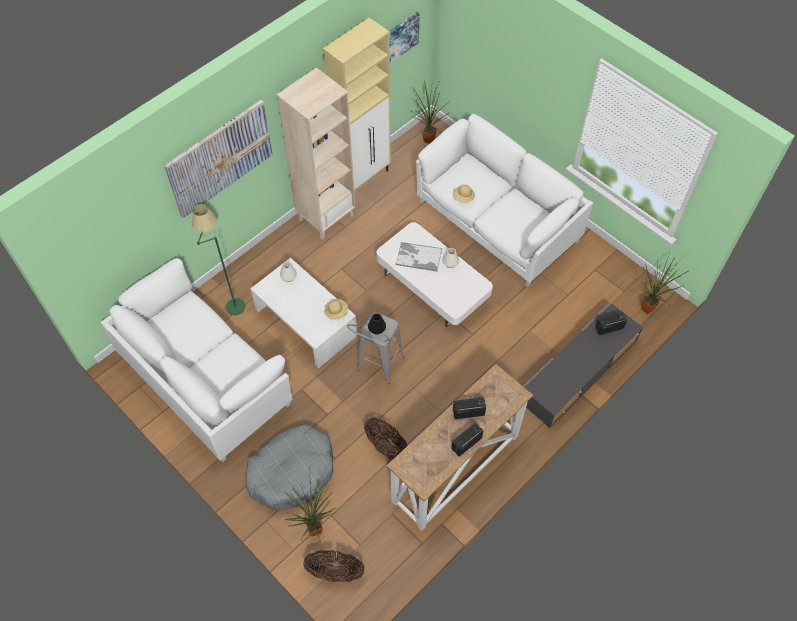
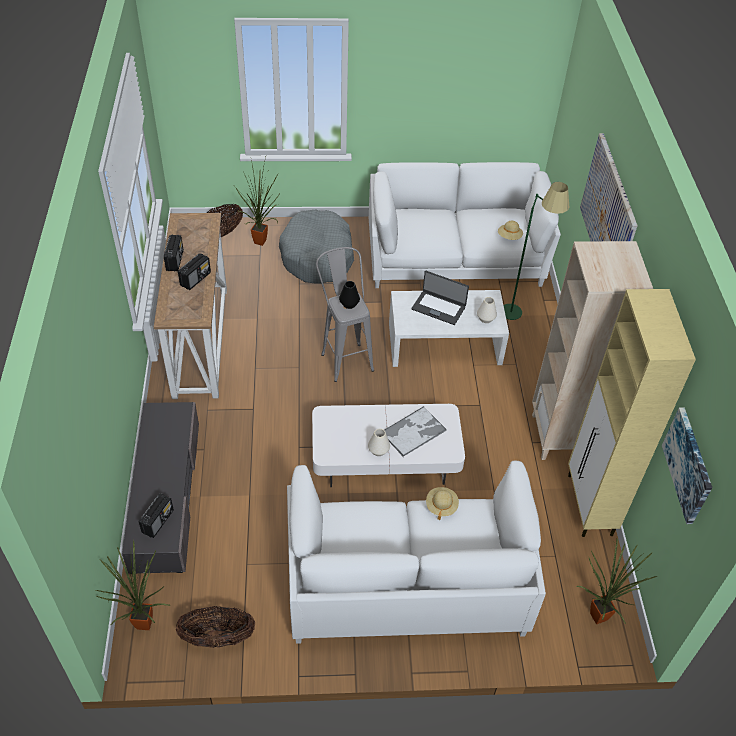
camera: 130 degrees right, 10 degrees down
beige hat [325,299,348,320] -> beige hat moved to [498,221,523,240]
basket [364,417,408,460] -> basket moved to [176,606,255,648]
none -> laptop [411,271,469,325]

